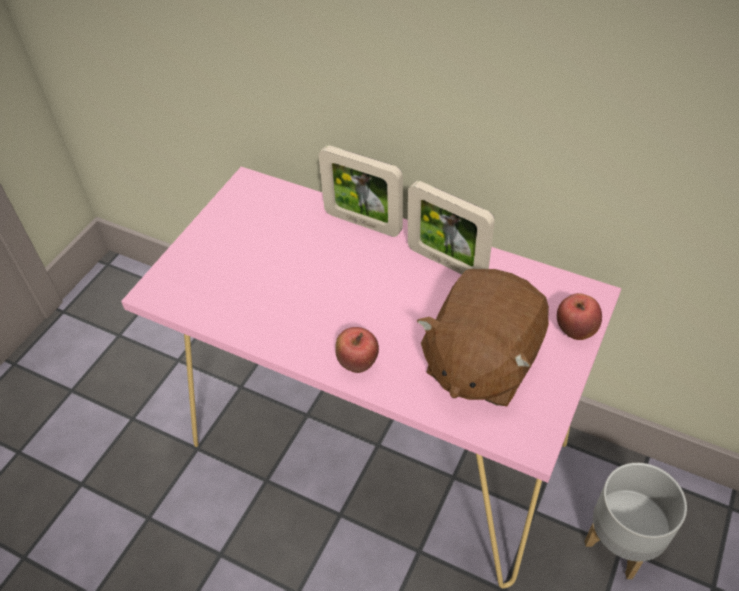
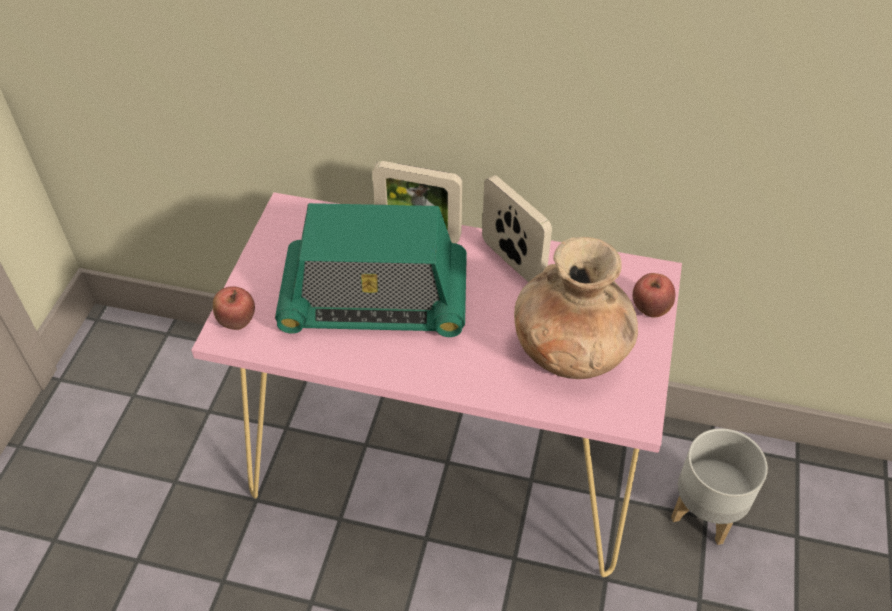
camera: 15 degrees left, 0 degrees up
apple [335,327,379,373] -> apple moved to [213,286,255,330]
picture frame [408,181,495,274] -> picture frame turned 150 degrees counterclockwise [482,175,552,282]
brown plush toy [417,269,549,406] -> brown vase [514,237,638,379]
none -> radio [275,203,467,337]

